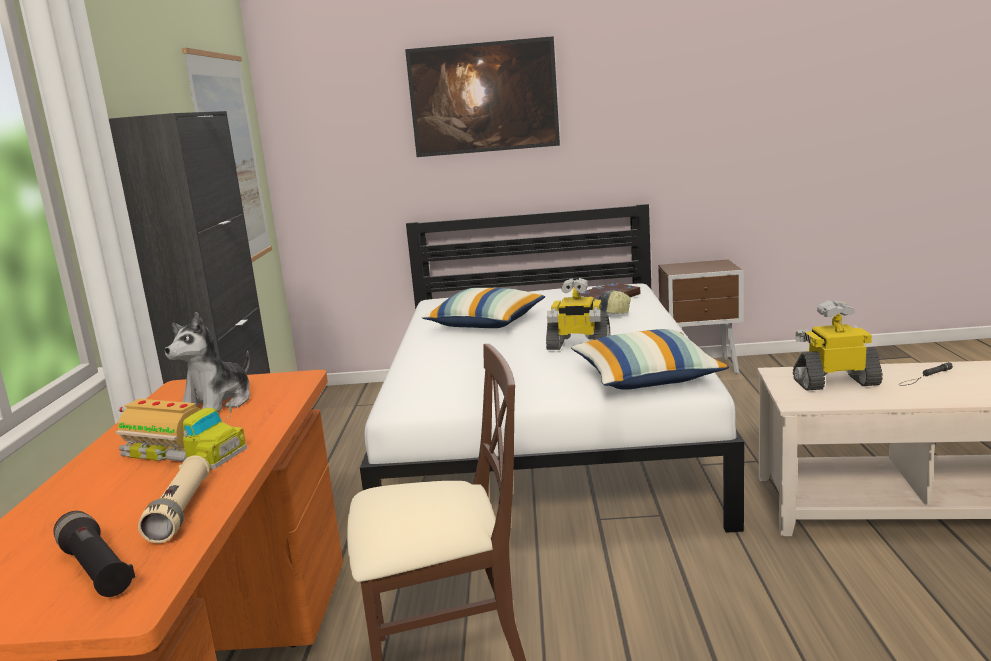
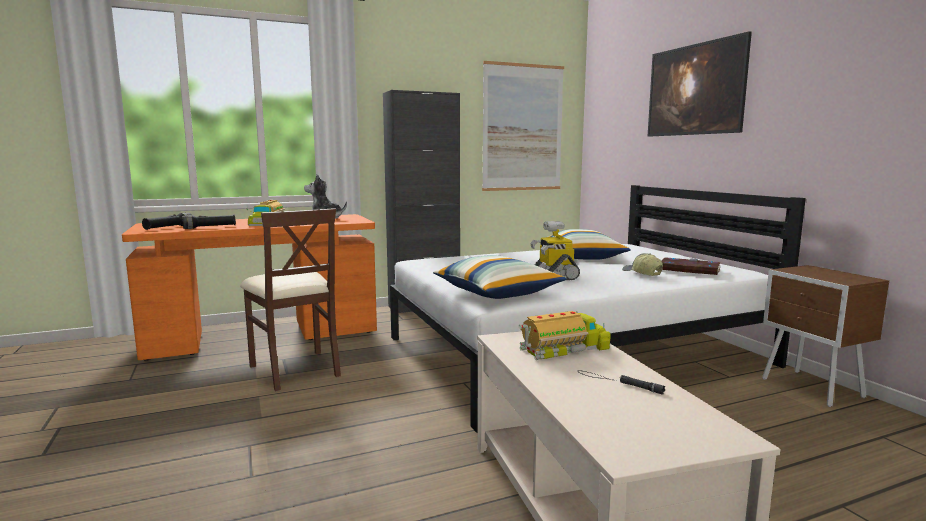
camera: 65 degrees right, 5 degrees down
beige flashlight [138,456,210,543] -> black flashlight [182,214,236,229]
toy robot [793,300,883,391] -> toy truck [519,311,611,360]

